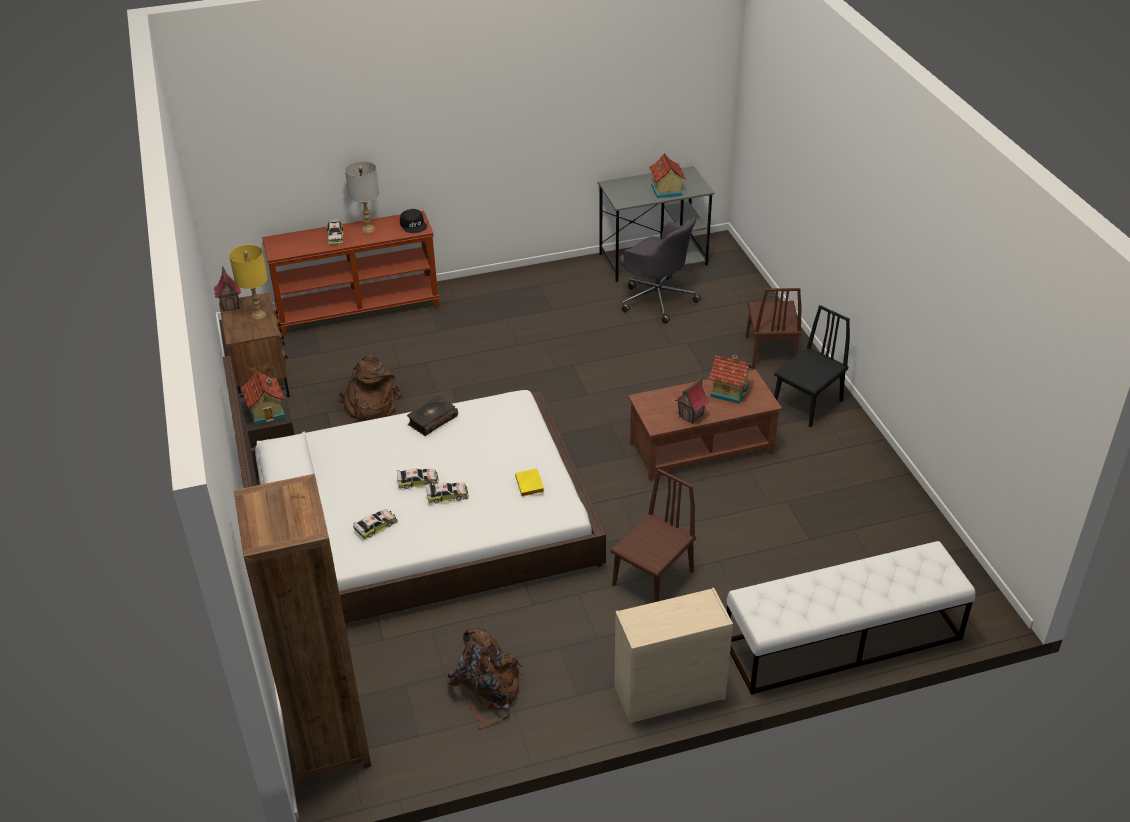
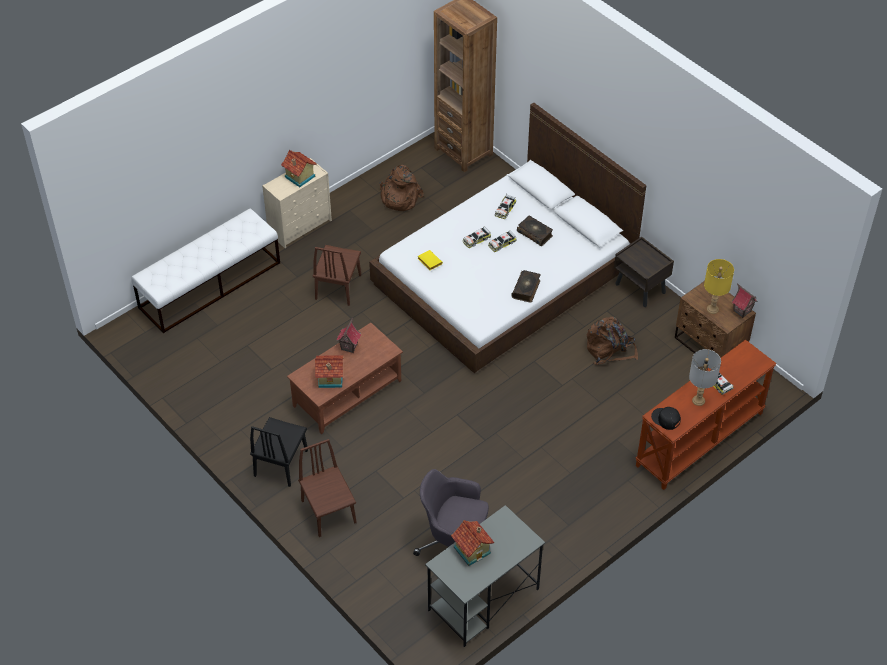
camera: 155 degrees right, 10 degrees up
toy house [241,370,285,425] -> toy house moved to [281,150,317,187]
none -> book [517,216,553,246]

